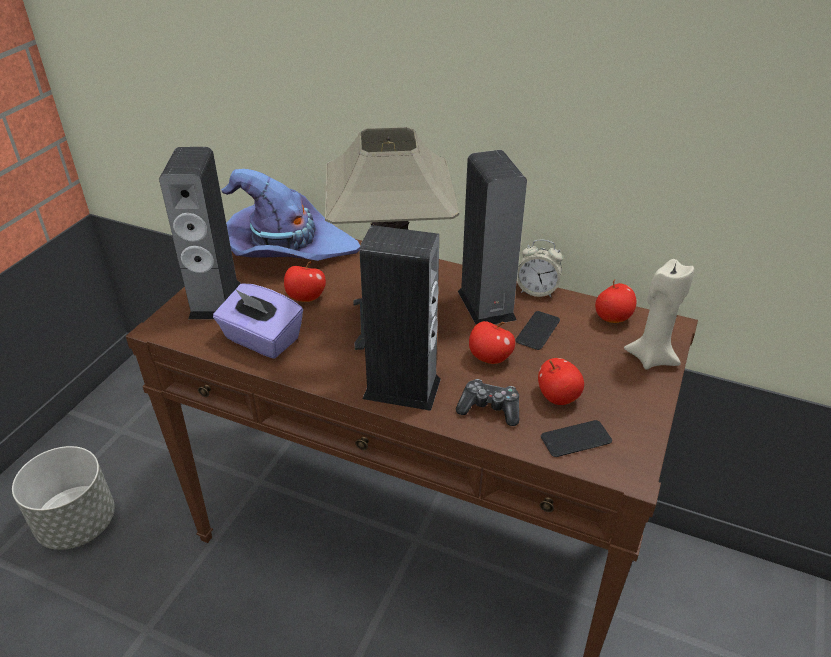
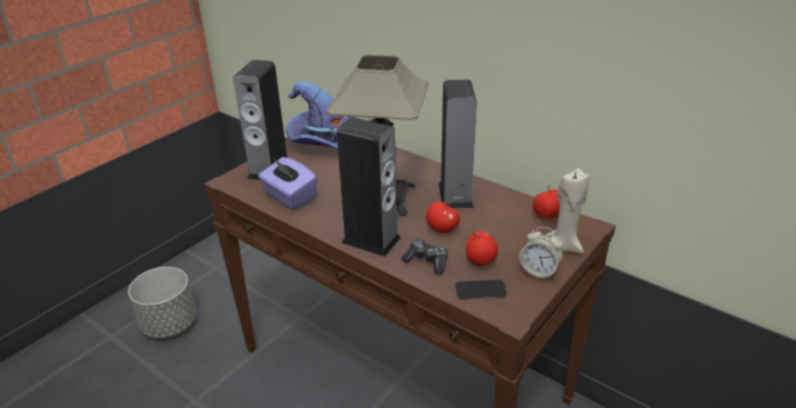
camera: 15 degrees right, 5 degrees down
apple [284,261,326,302] -> none
phone [515,311,560,350] -> none
alarm clock [517,240,563,298] -> alarm clock moved to [519,227,563,280]

